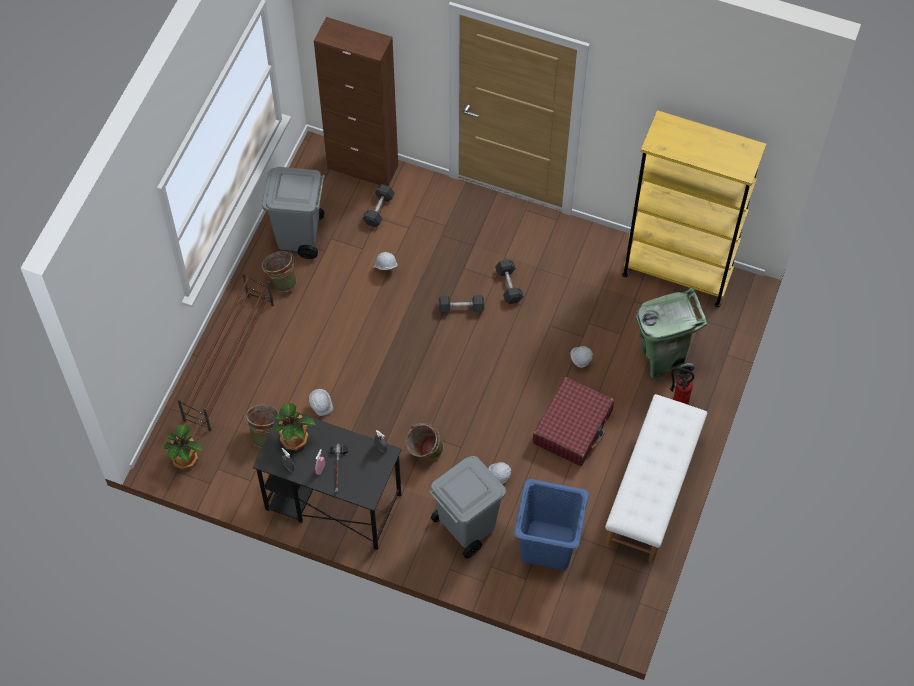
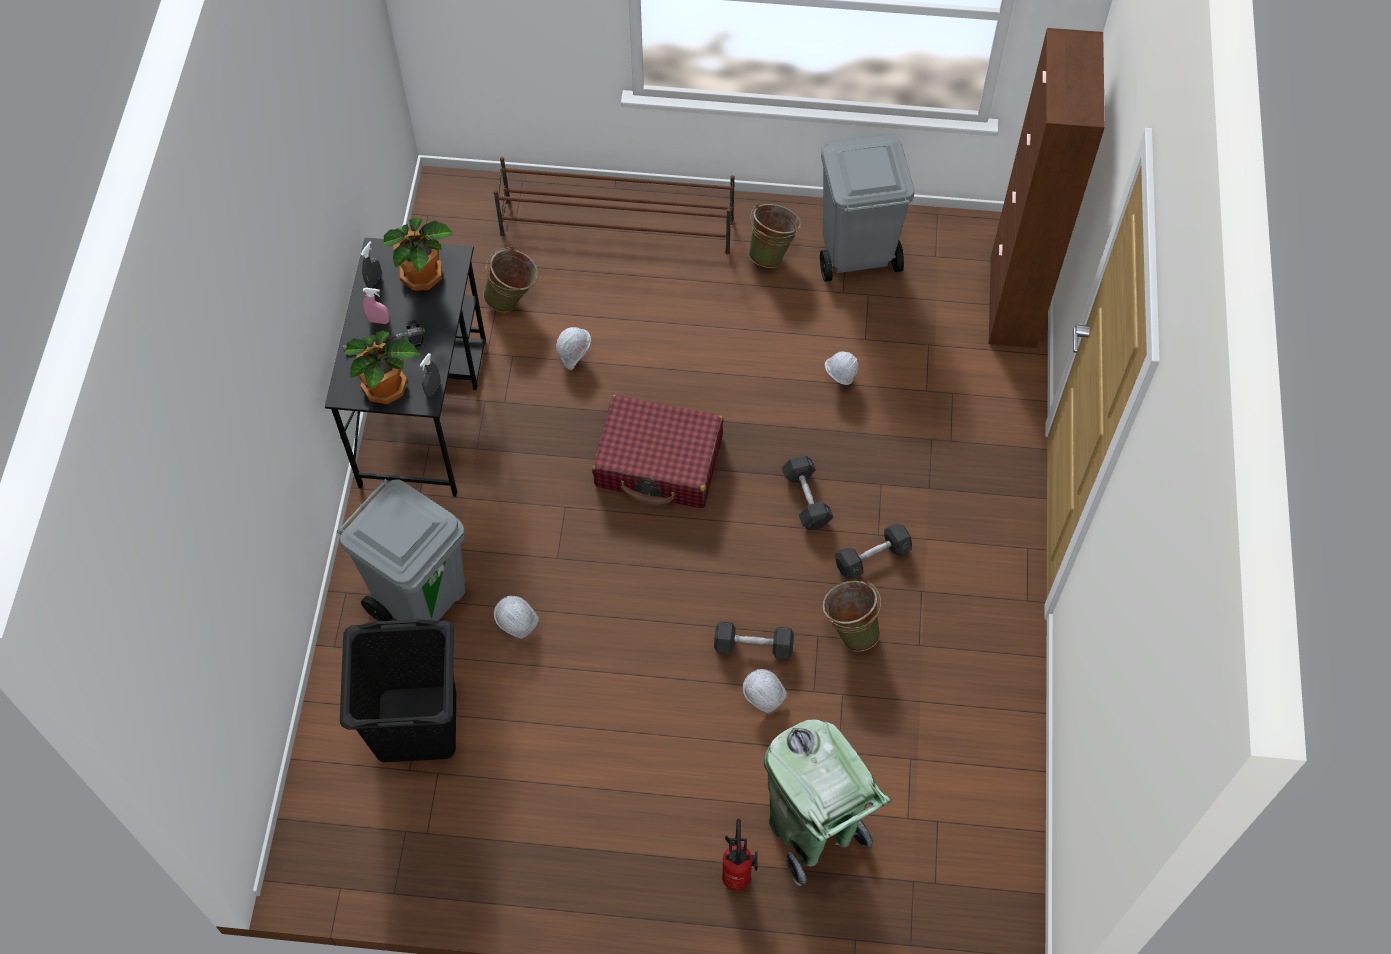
camera: 75 degrees right, 0 degrees up
potted plant [164,425,202,470] -> potted plant moved to [344,331,420,404]
grey dumbbell [362,184,395,227] -> grey dumbbell moved to [714,621,794,659]
green bucket [406,423,444,459] -> green bucket moved to [822,580,881,652]
blue laundry basket [514,479,589,570] -> black laundry basket [340,619,456,762]
red suitcase [533,377,614,466] -> red suitcase moved to [592,395,723,508]
white bench [605,394,707,562] -> none
yellow bookcase [622,110,766,307] -> none

